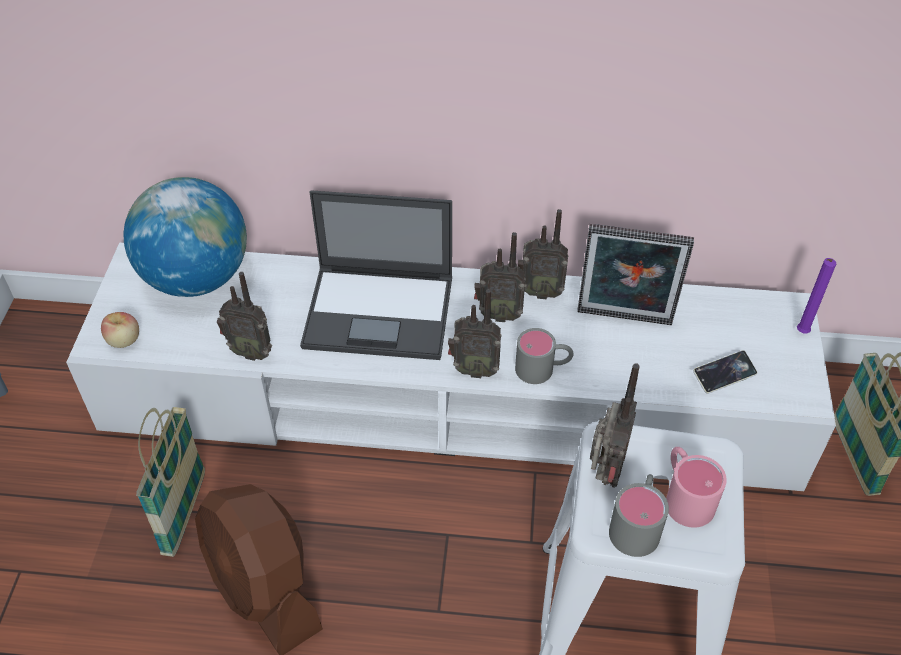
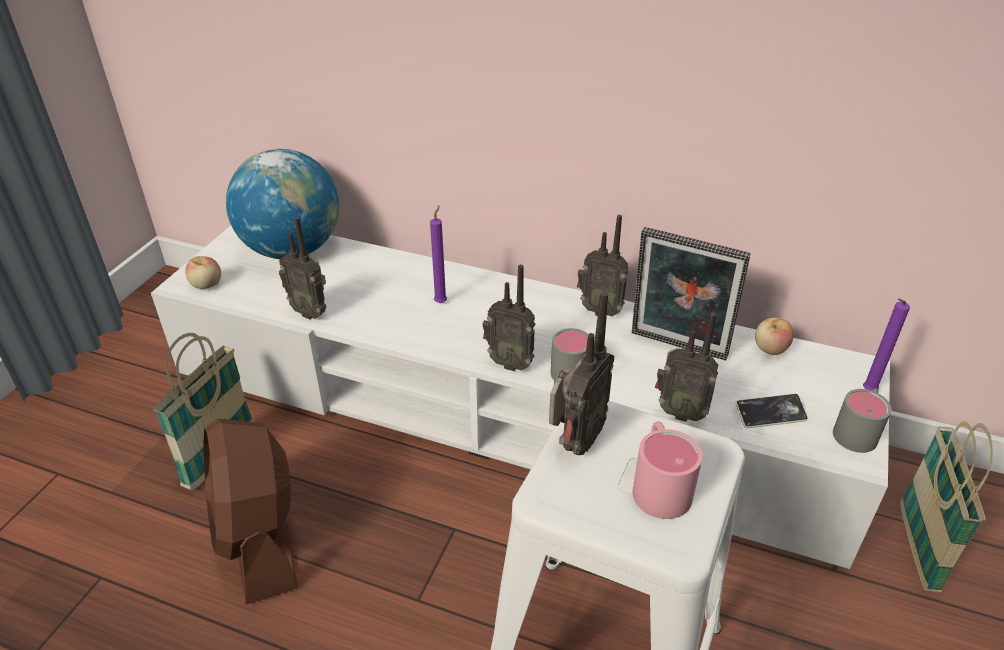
camera: 15 degrees right, 10 degrees down
laptop [300,190,452,360] -> purple candle [430,206,447,303]
radio [474,232,526,322] -> radio moved to [655,312,718,422]
grey mug [609,474,669,557] -> grey mug moved to [833,389,892,453]
none -> apple [755,317,794,355]

